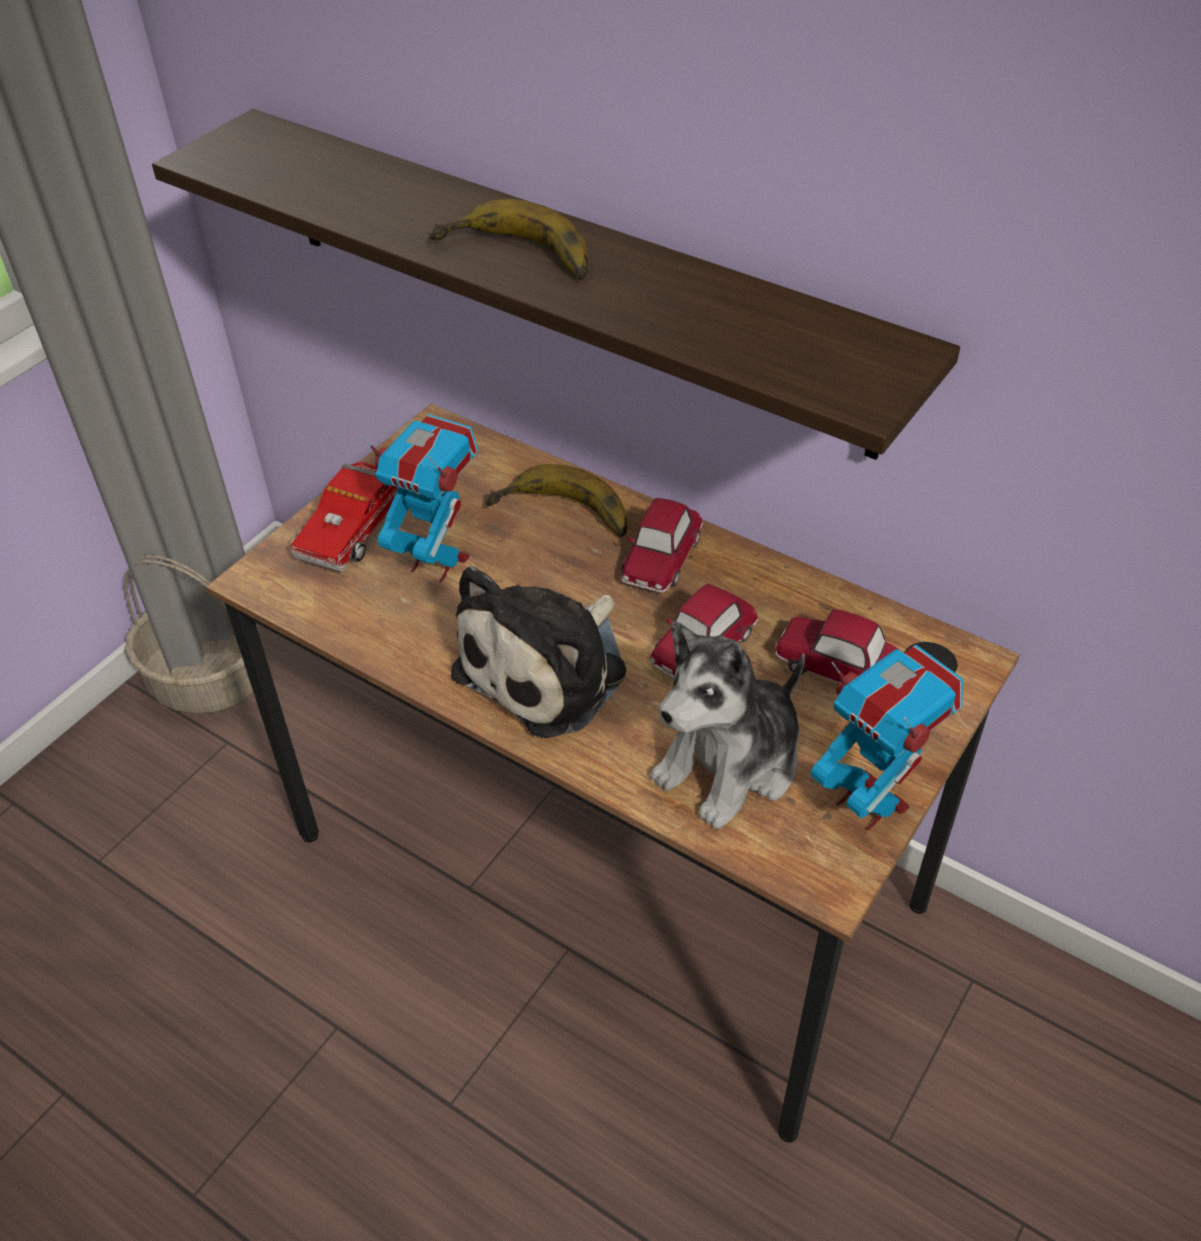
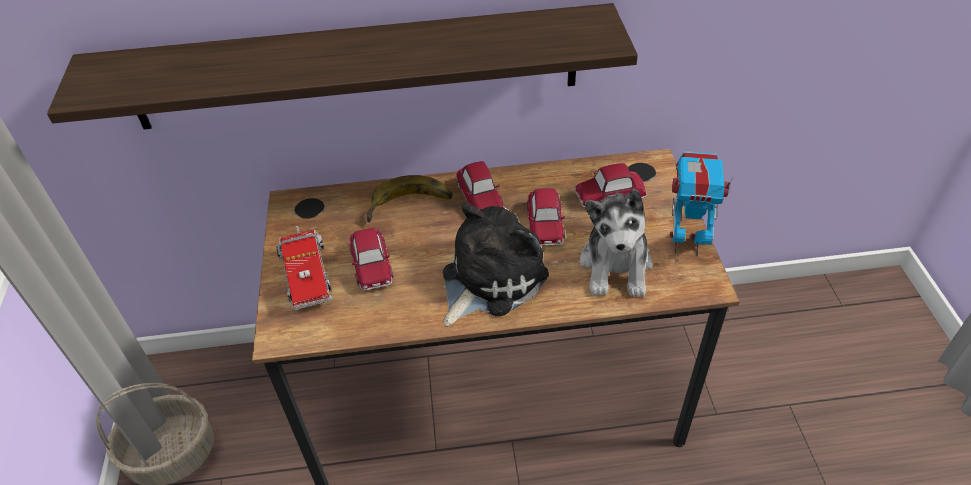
camera: 40 degrees left, 0 degrees up
toy robot [361,414,478,582] -> toy car [349,228,393,290]
banana [430,199,588,279] -> none
plush toy [451,566,626,738] -> plush toy turned 135 degrees counterclockwise [443,202,549,326]

